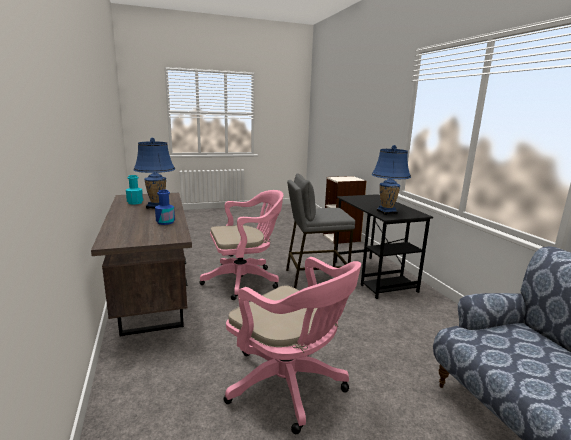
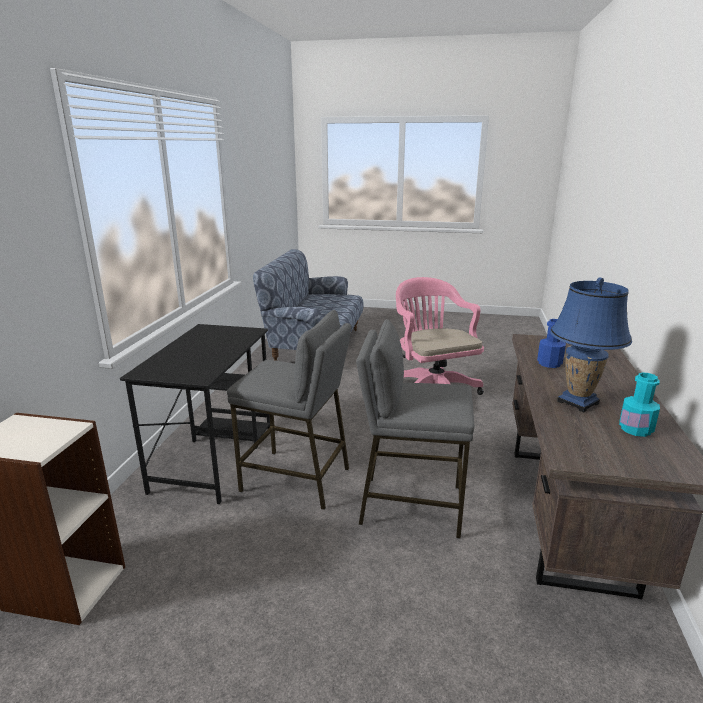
camera: 150 degrees left, 5 degrees up
pink office chair [199,190,283,300] -> grey stool [356,319,474,539]
blue table lamp [371,145,411,215] -> none

